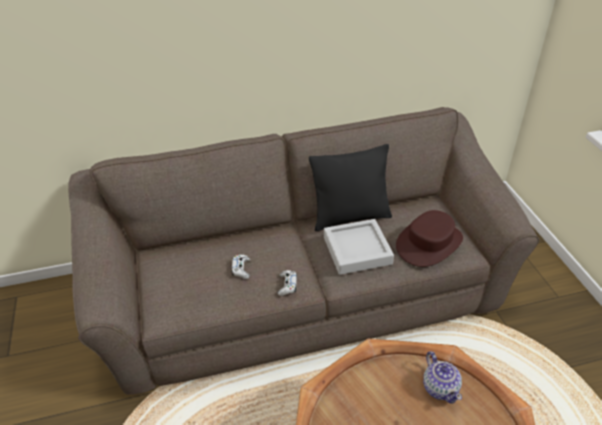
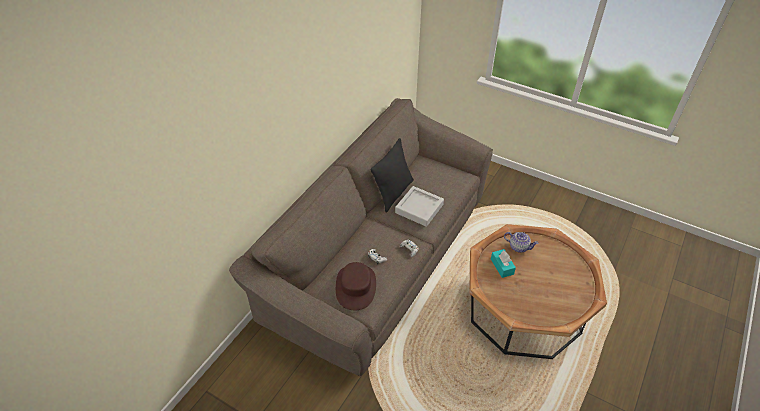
camera: 45 degrees left, 5 degrees up
brown hat [396,210,463,267] -> brown hat moved to [336,262,376,310]
none -> turquoise tissue box [491,249,516,278]

